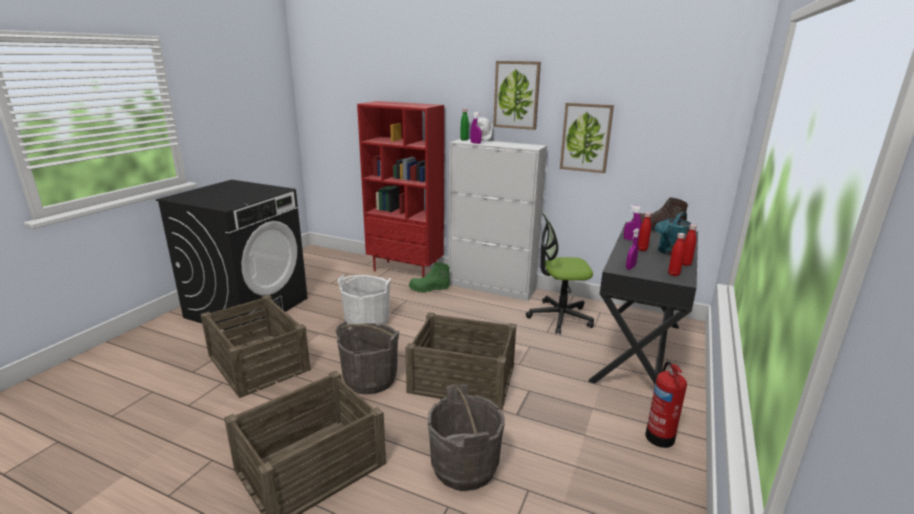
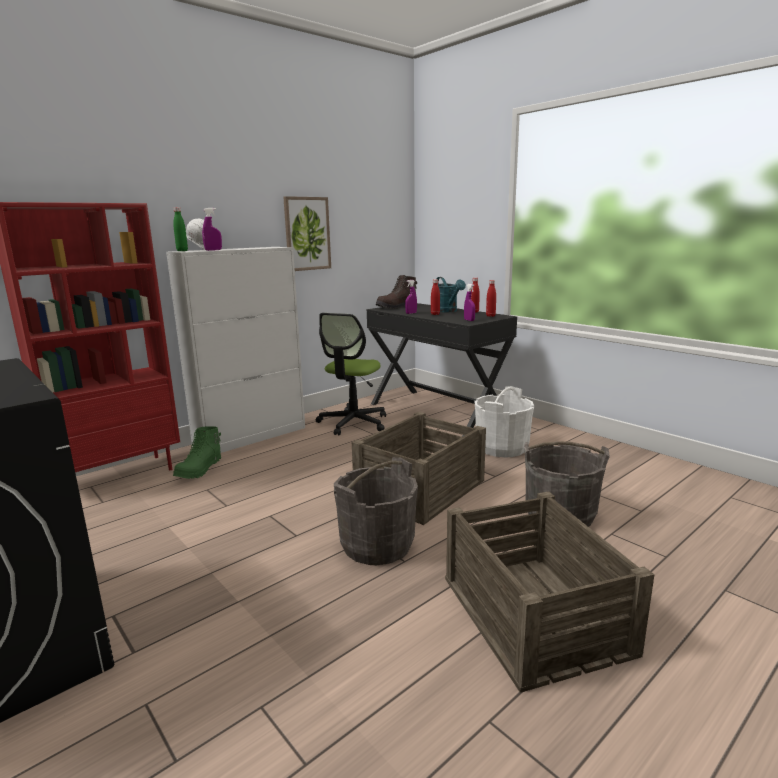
camera: 65 degrees left, 5 degrees down
crate [200,295,311,398] -> none
white bucket [338,275,391,328] -> white bucket moved to [474,386,534,457]
picture [493,61,541,130] -> none
fire extinguisher [646,361,687,448] -> none

